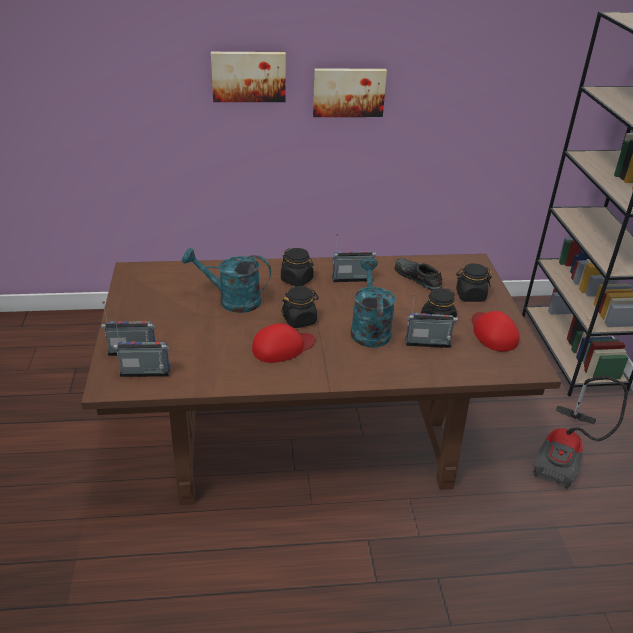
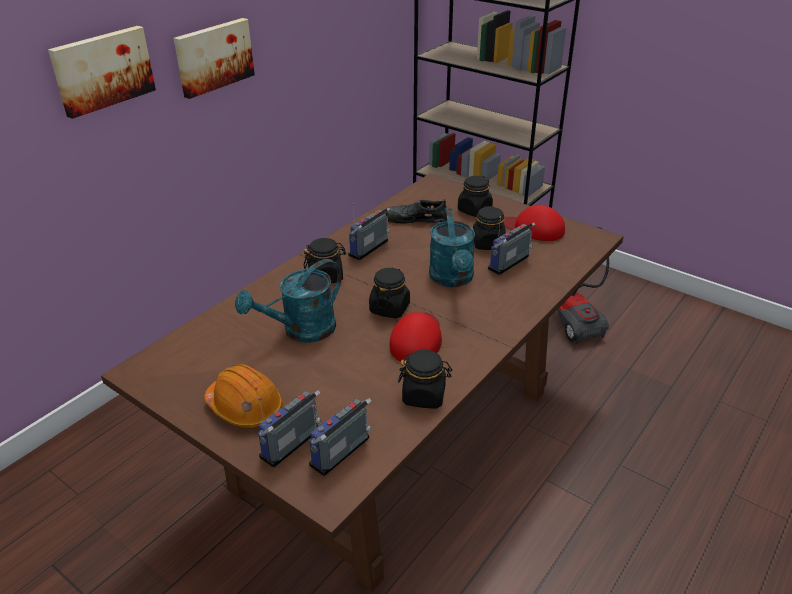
camera: 45 degrees left, 0 degrees up
turquoise watering can [351,258,395,348] -> turquoise watering can turned 135 degrees counterclockwise [429,208,475,287]
none -> orange hard hat [204,364,283,428]
none -> black jar [398,350,452,409]

